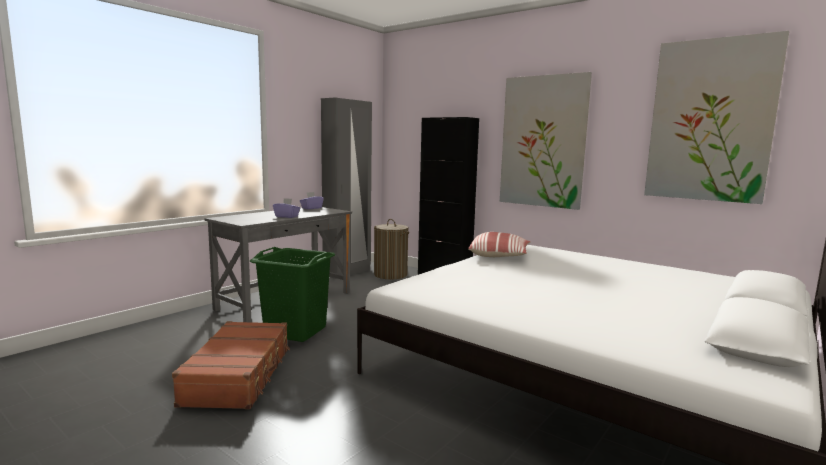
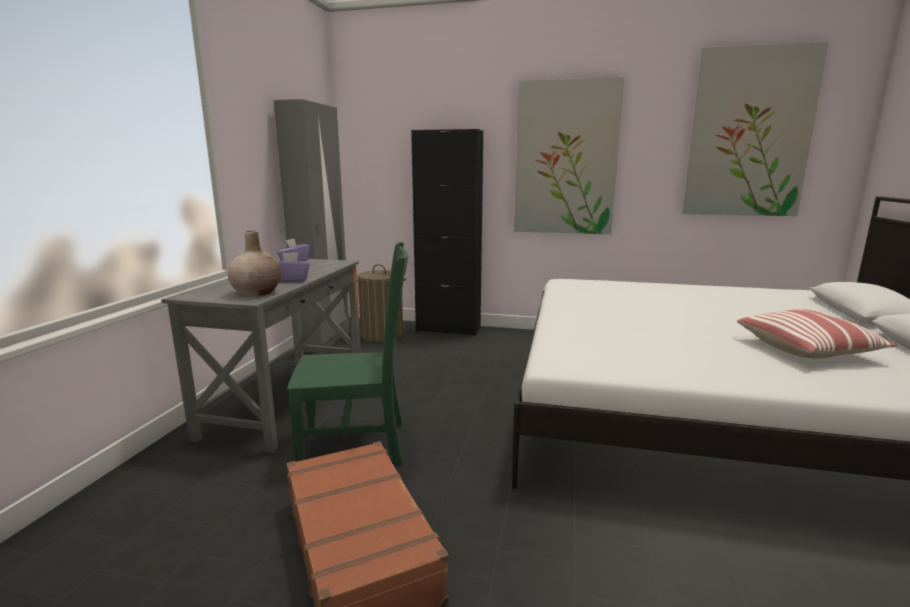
camera: 25 degrees left, 5 degrees up
green laundry basket [250,247,335,342] -> green chair [287,242,408,465]
pillow [468,232,530,257] -> pillow moved to [737,309,898,359]
none -> beige vase [228,231,282,297]

